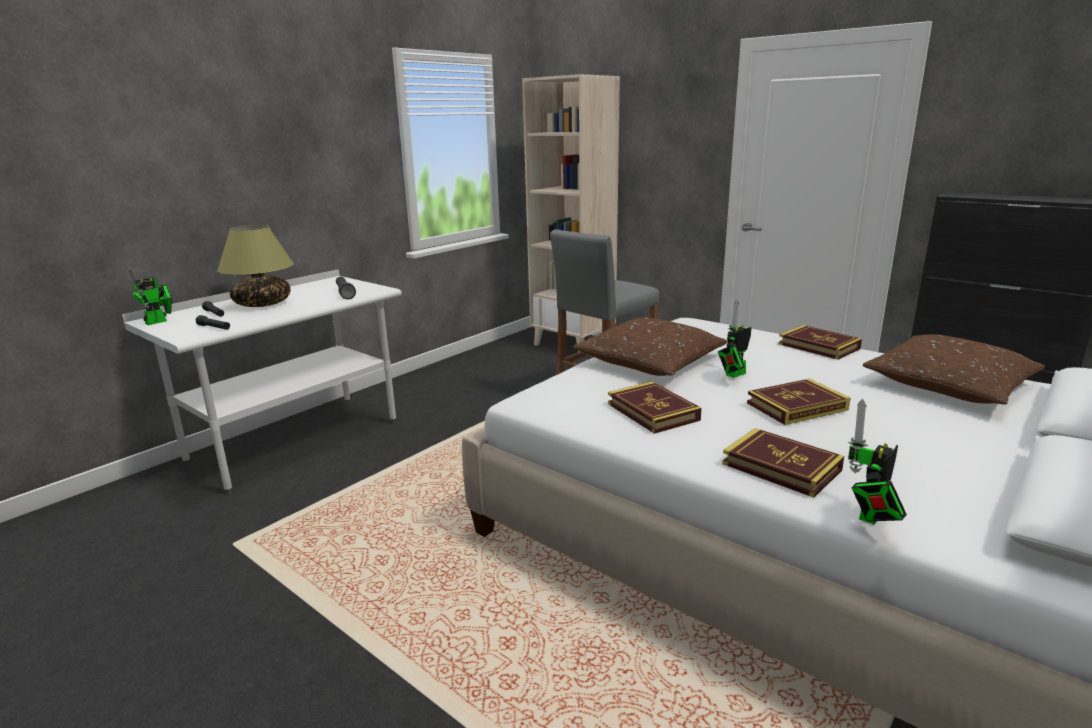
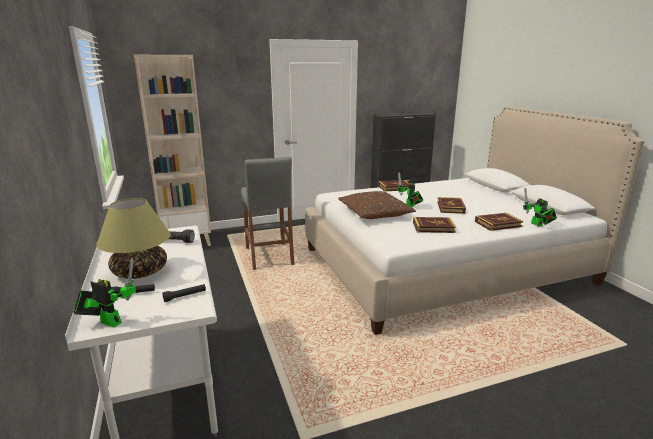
camera: 60 degrees left, 0 degrees up
toy robot [128,267,172,325] -> toy robot turned 45 degrees counterclockwise [73,258,136,328]
brown pillow [863,334,1045,405] -> none

